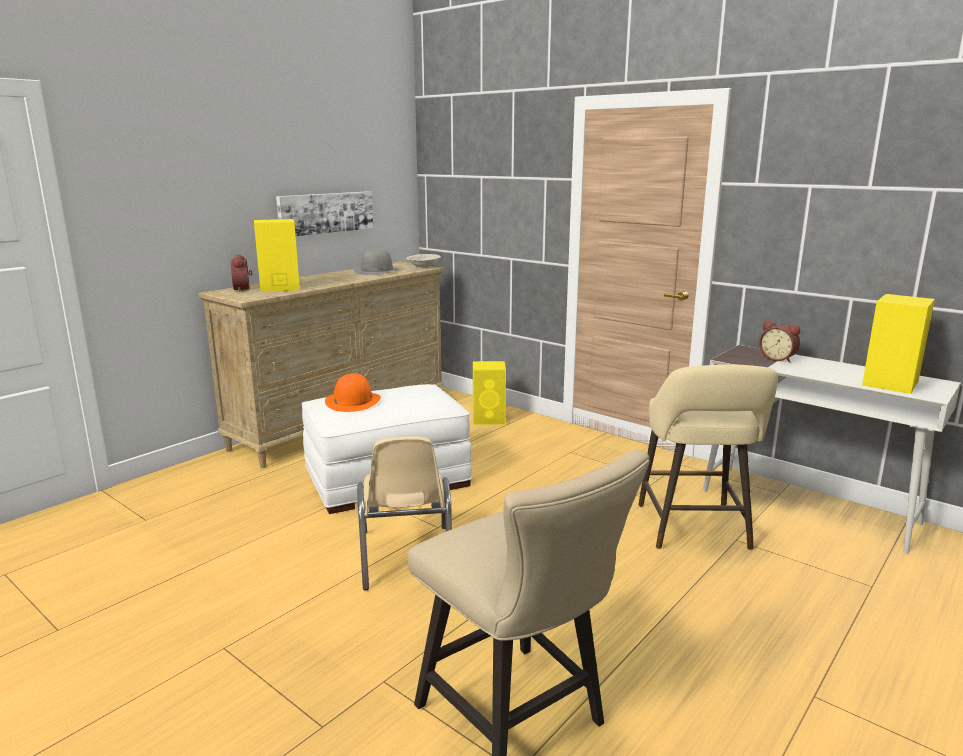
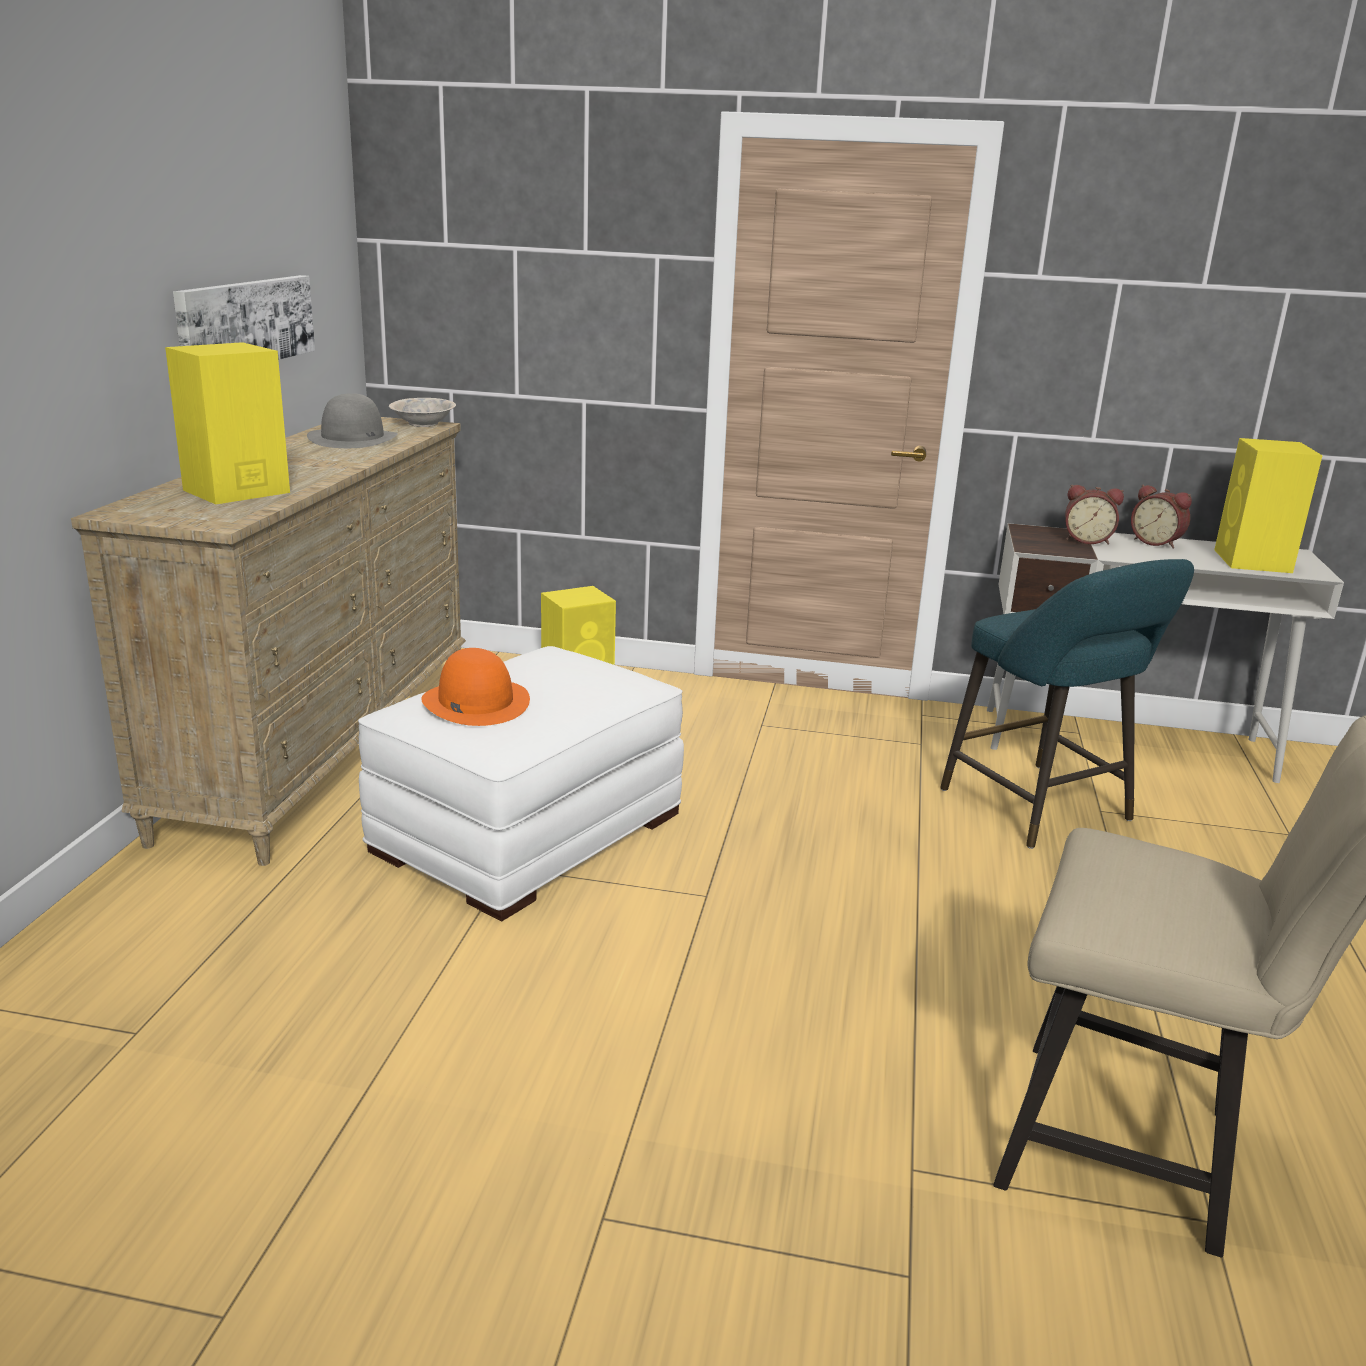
camera: 30 degrees left, 5 degrees up
alarm clock [231,255,253,292] -> alarm clock moved to [1131,485,1192,549]
beige chair [357,436,452,591] -> none
beige stool [638,364,778,550] -> turquoise stool [940,559,1194,849]

